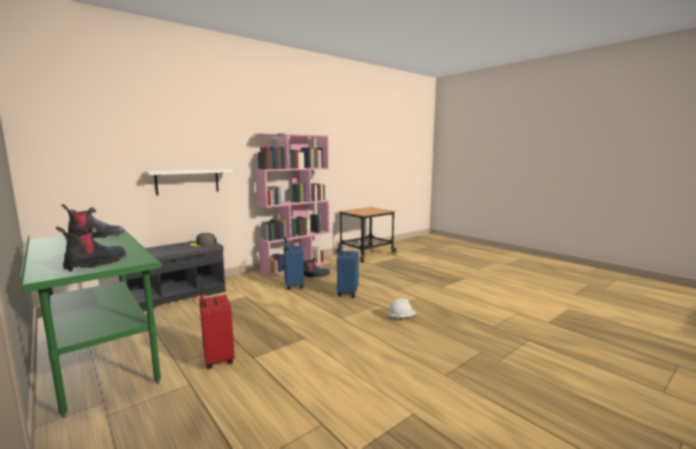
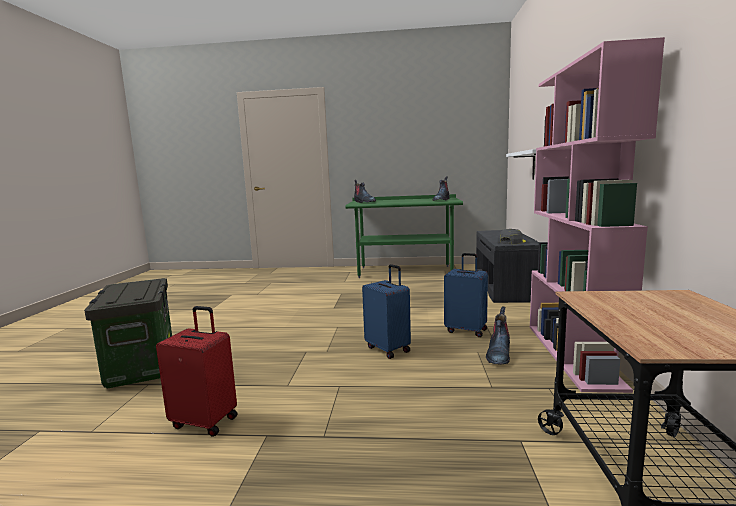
camera: 135 degrees right, 0 degrees up
red suitcase [199,285,234,369] -> red suitcase moved to [156,306,238,437]
white hard hat [388,299,416,321] -> none
none -> storage box [84,278,172,388]

